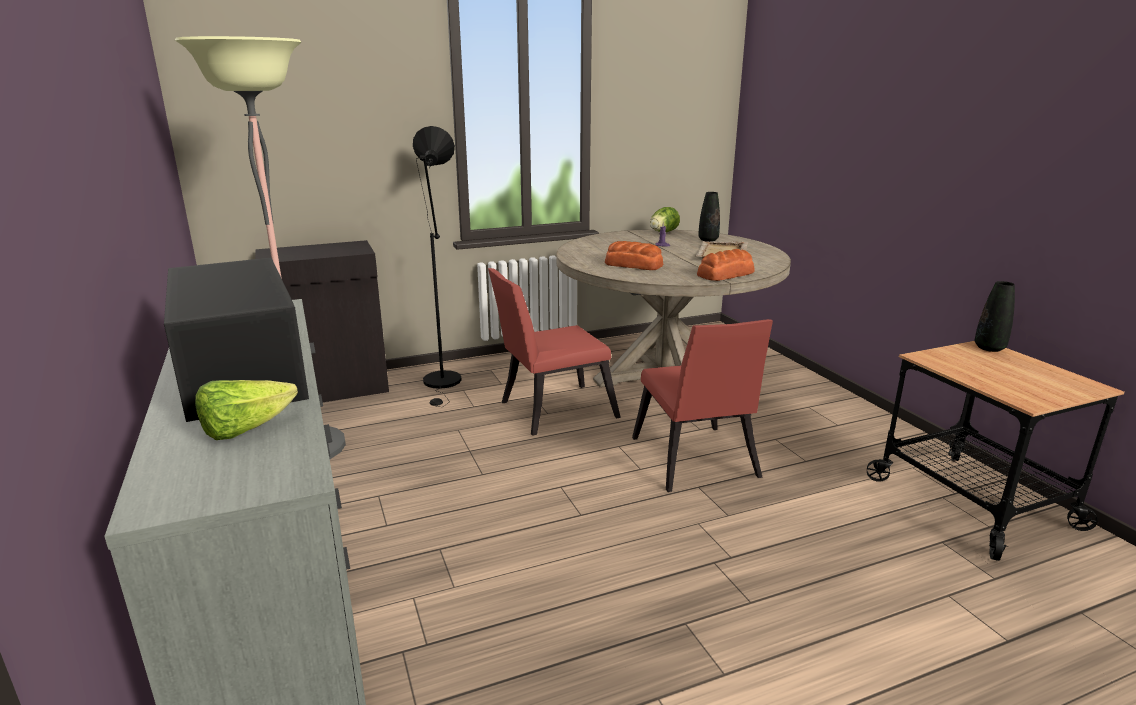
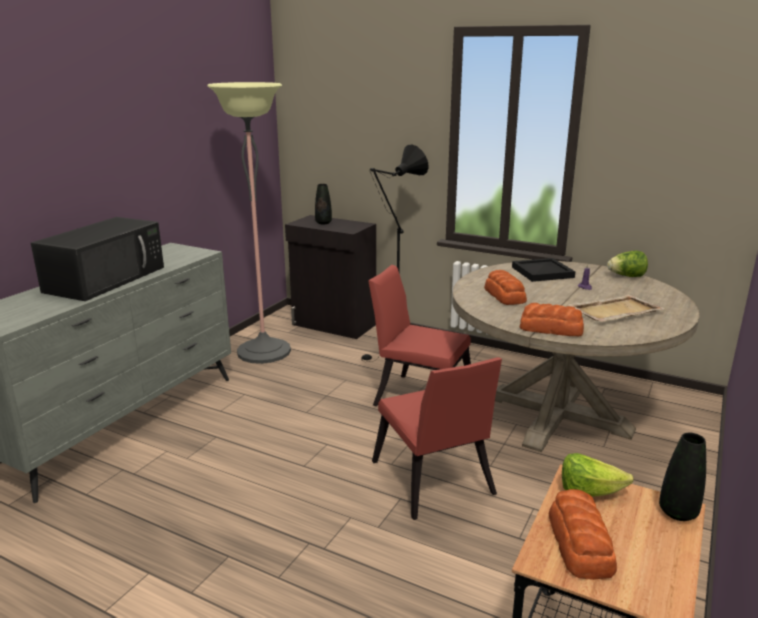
camera: 50 degrees right, 0 degrees up
lettuce [195,380,298,440] -> lettuce moved to [562,453,634,496]
red chair [632,319,773,492] -> red chair turned 60 degrees counterclockwise [372,357,502,520]
black vase [698,192,720,242] -> black vase moved to [315,184,332,224]
none -> black tray [512,258,576,282]
none -> bread [549,489,617,580]

